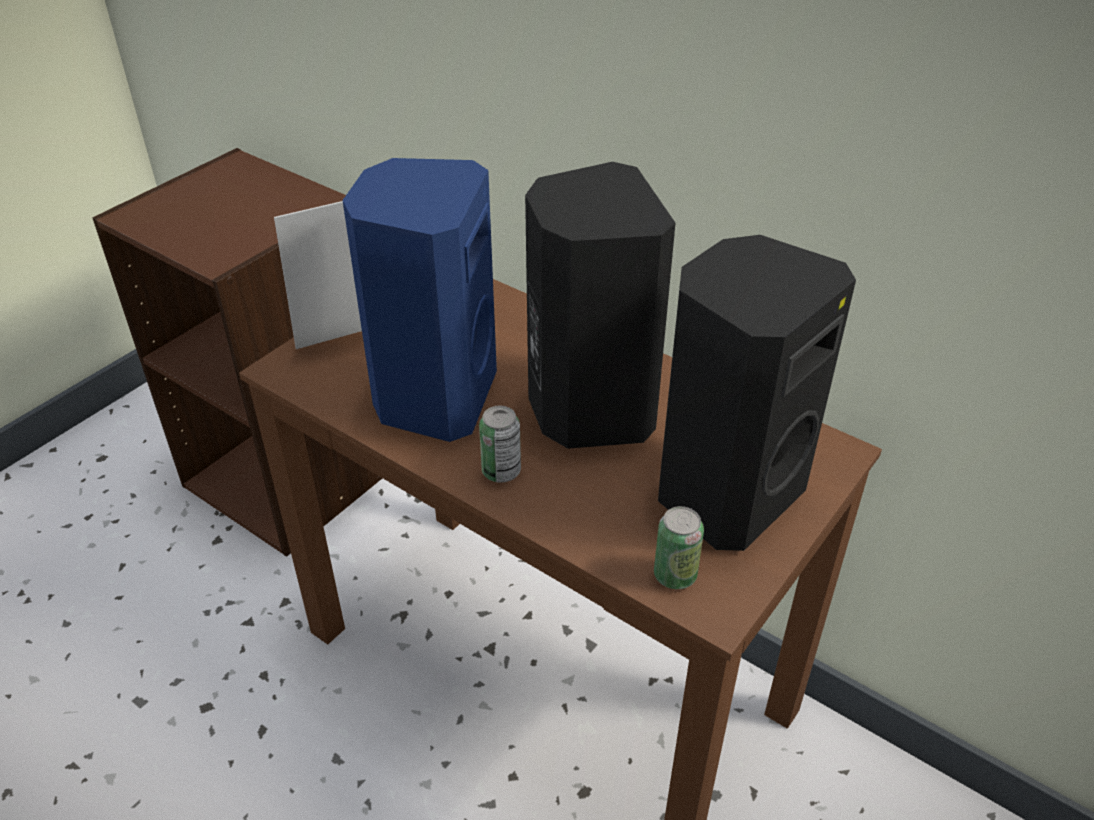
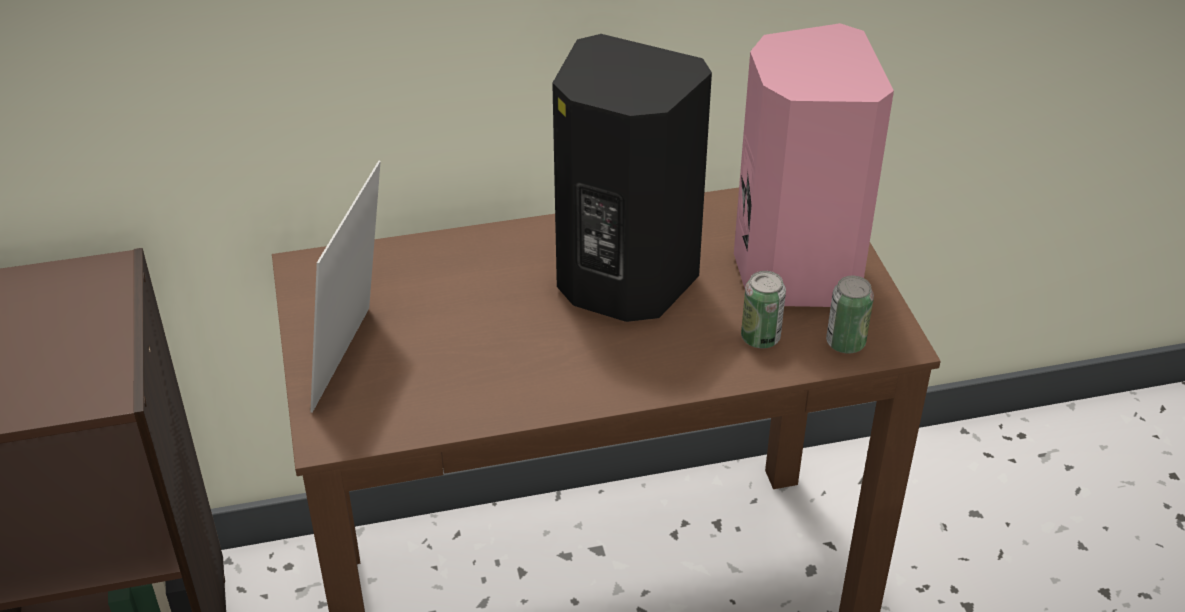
camera: 50 degrees left, 0 degrees up
blue speaker [342,158,497,442] -> none
can [479,406,521,483] -> can moved to [741,271,786,348]
black speaker [658,235,856,551] -> pink speaker [734,23,894,307]

